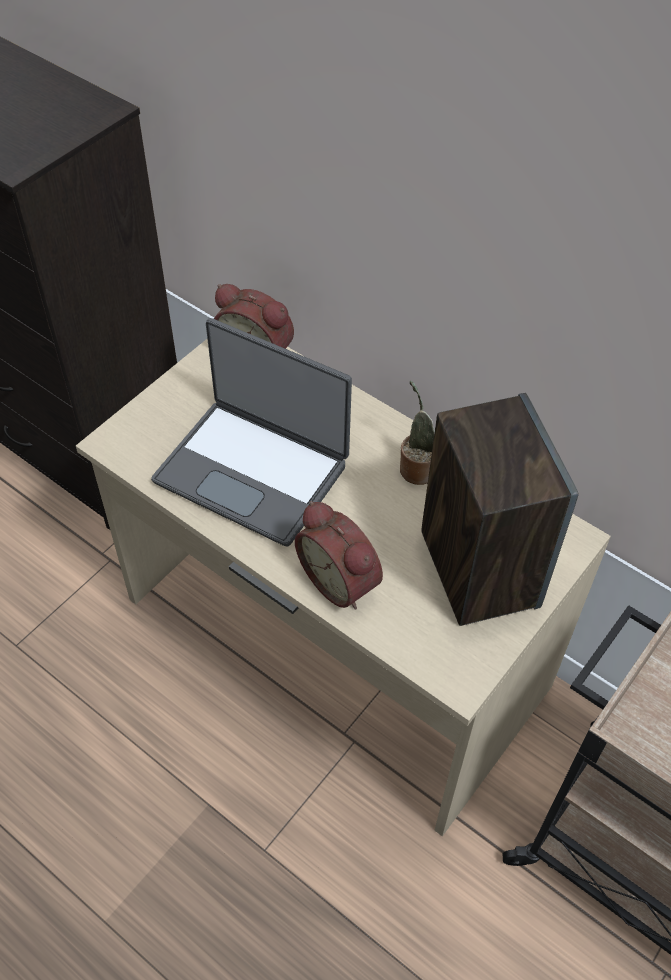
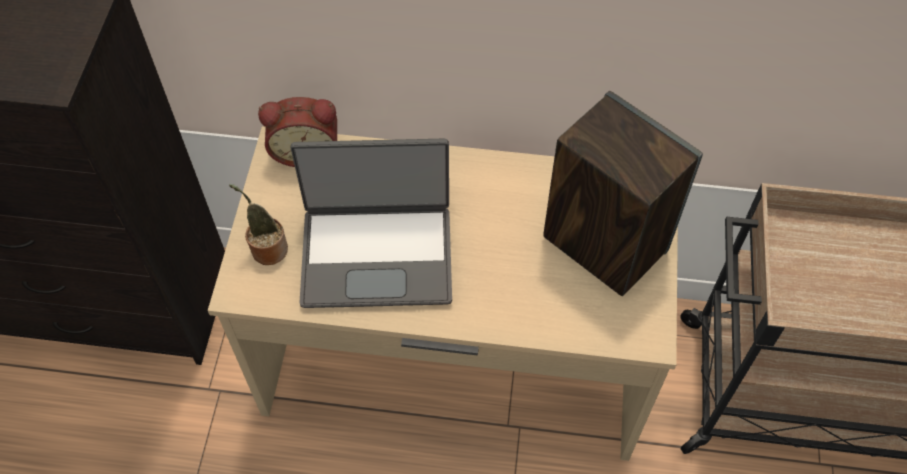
camera: 30 degrees left, 5 degrees up
alarm clock [295,501,383,610] -> none
potted plant [400,381,435,485] -> potted plant moved to [229,184,288,265]

